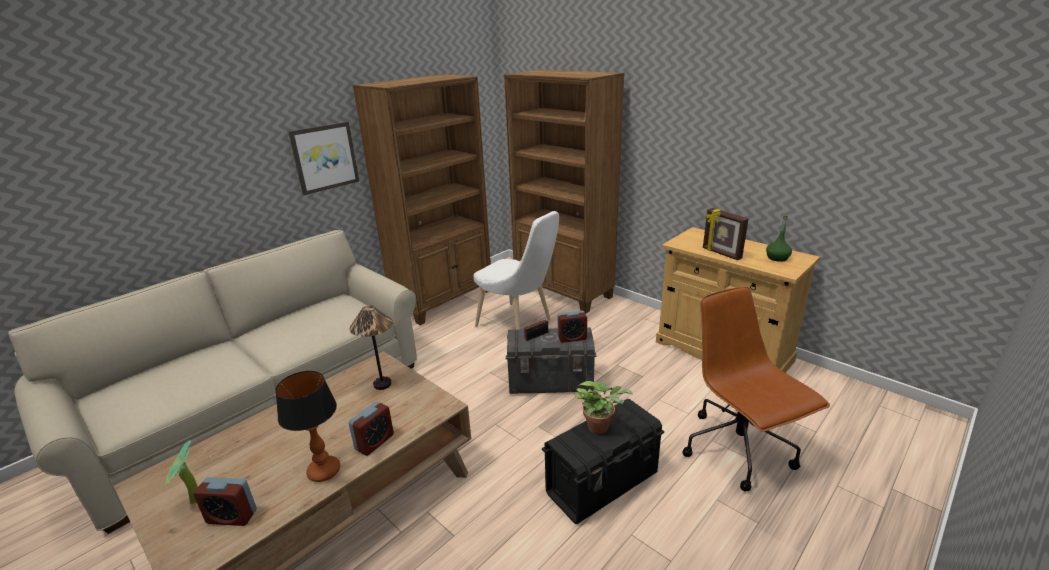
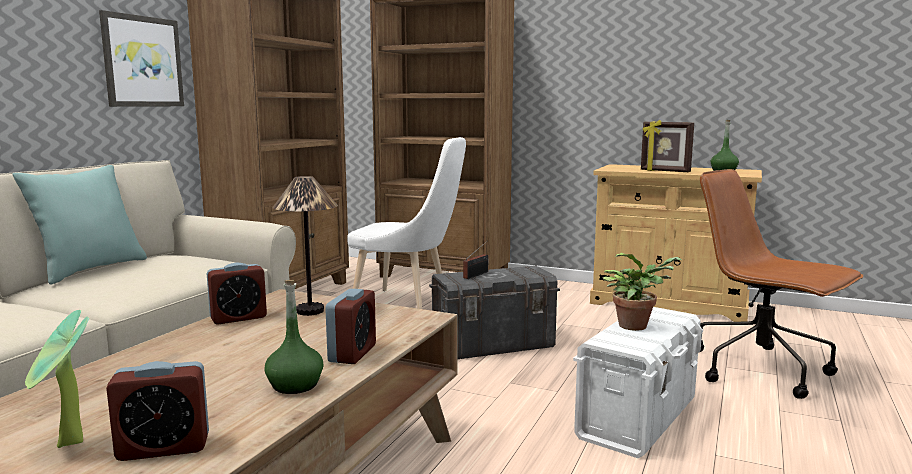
camera: 20 degrees left, 15 degrees down
table lamp [275,371,340,482] -> green bottle [264,280,324,394]
black storage box [542,399,664,524] -> white storage box [573,307,703,458]
alarm clock [558,311,587,343] -> alarm clock moved to [207,263,267,325]
none -> turquoise pillow [13,165,147,285]

